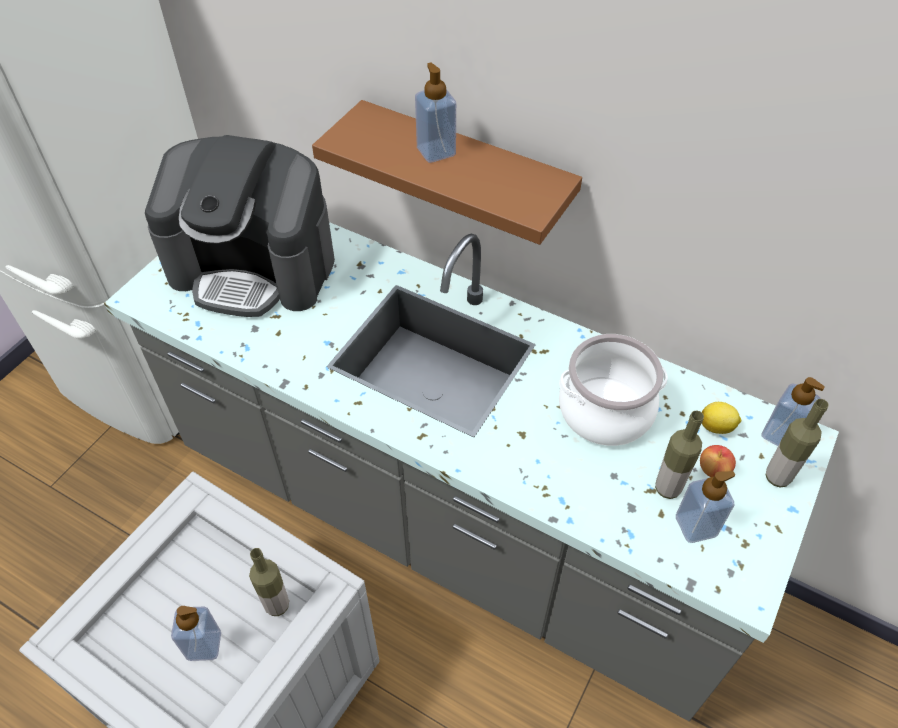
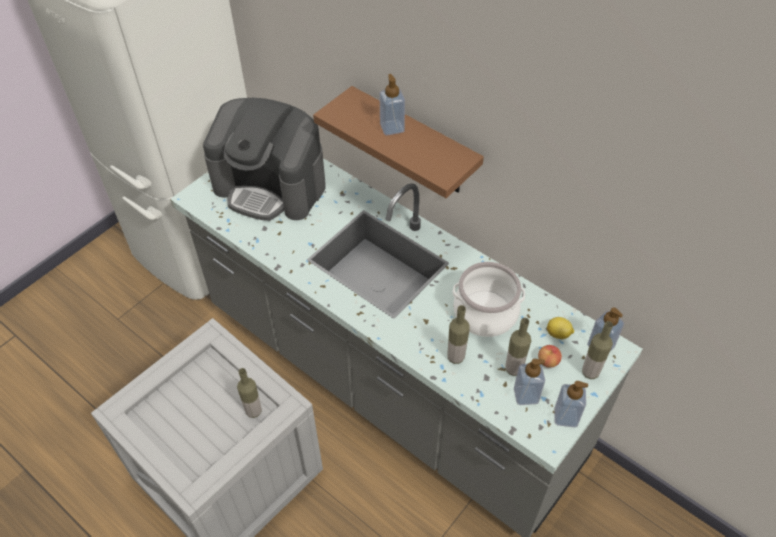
camera: 10 degrees right, 0 degrees up
soap dispenser [171,606,221,661] -> soap dispenser moved to [555,381,588,427]
none -> bottle [448,305,470,364]

